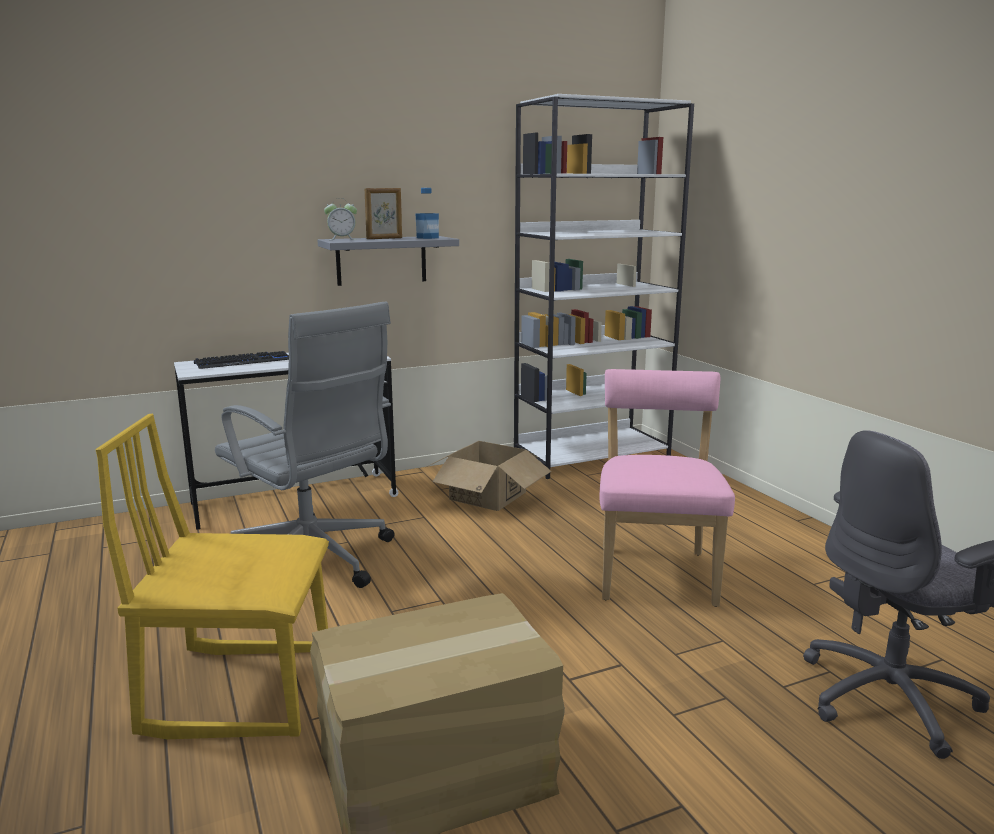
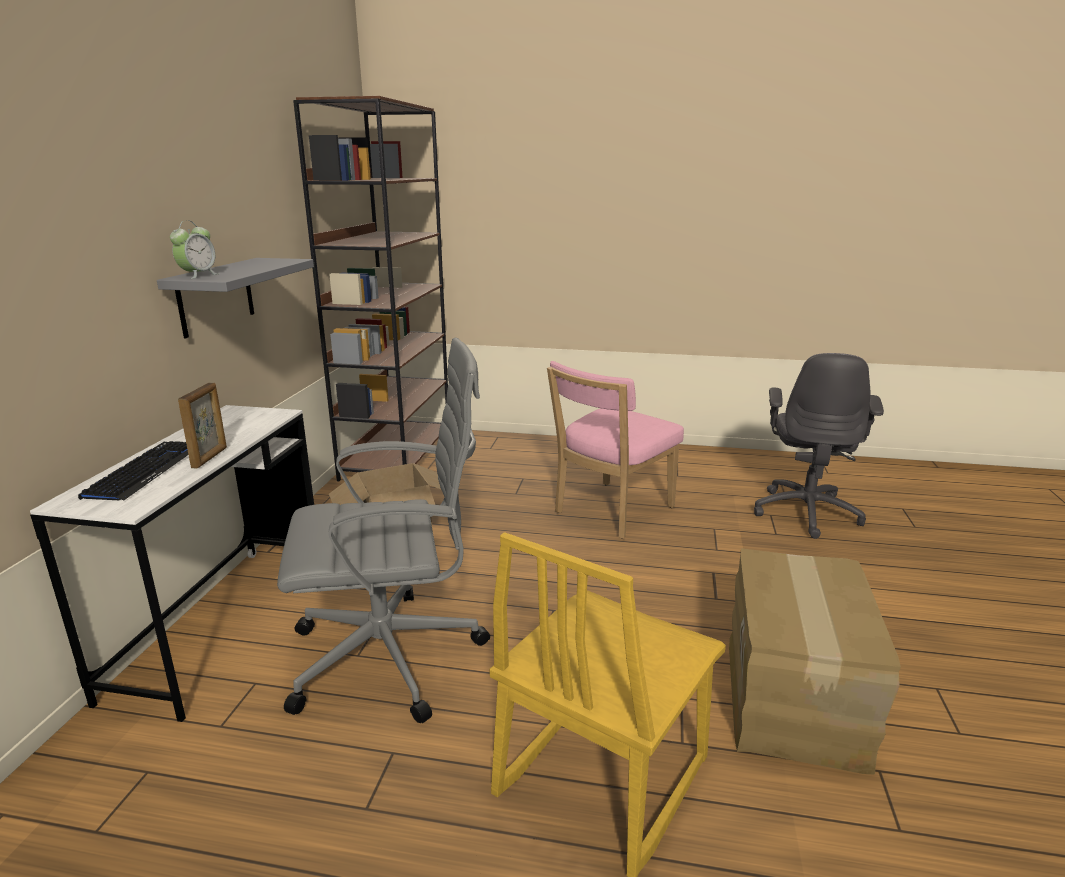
camera: 55 degrees left, 5 degrees up
picture frame [365,188,402,239] -> picture frame moved to [178,383,227,469]
bottle [416,188,439,239] -> none
white bookcase [514,94,694,479] -> brown bookcase [293,96,448,481]
pink chair [600,369,735,607] -> pink chair turned 90 degrees counterclockwise [547,361,684,539]

